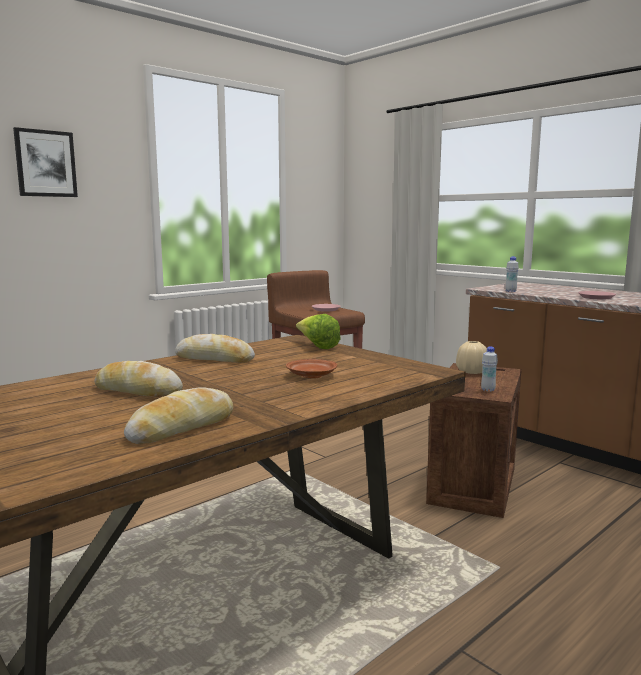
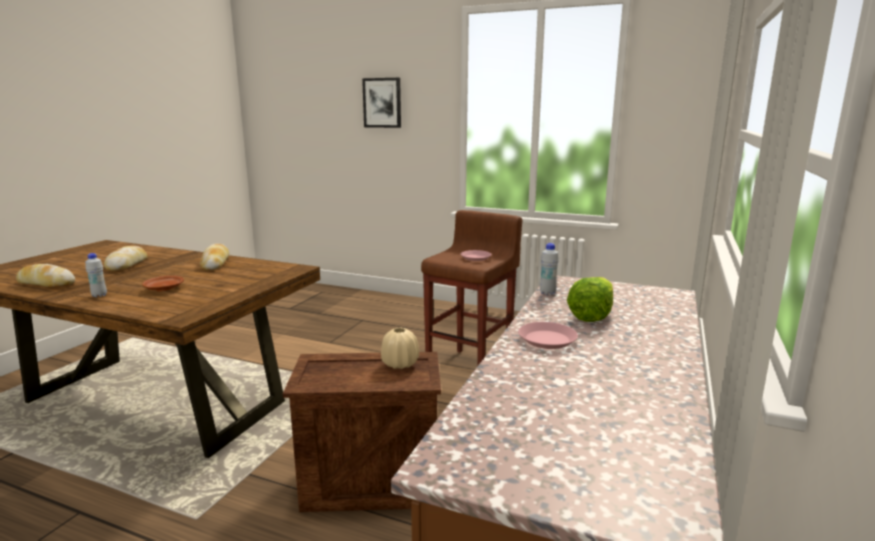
camera: 65 degrees right, 5 degrees up
lettuce [296,314,341,349] -> lettuce moved to [567,277,613,322]
white bottle [481,347,498,392] -> white bottle moved to [85,253,107,298]

